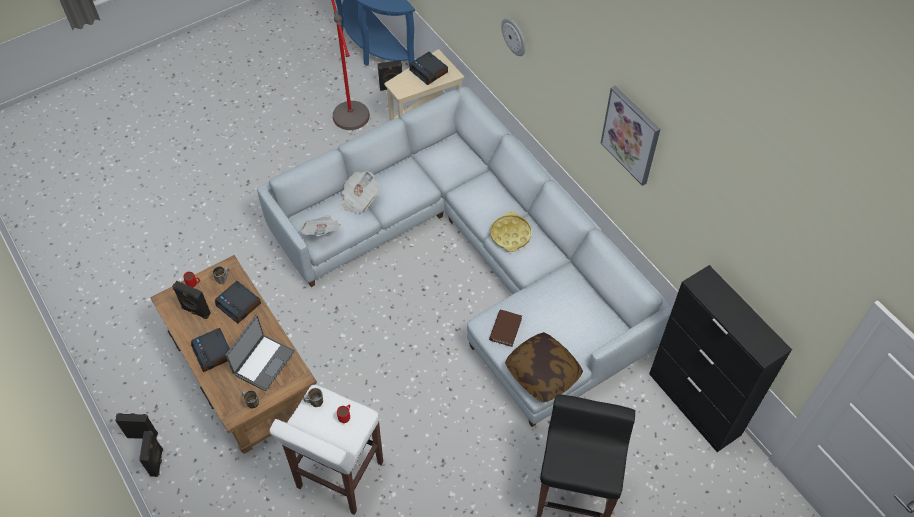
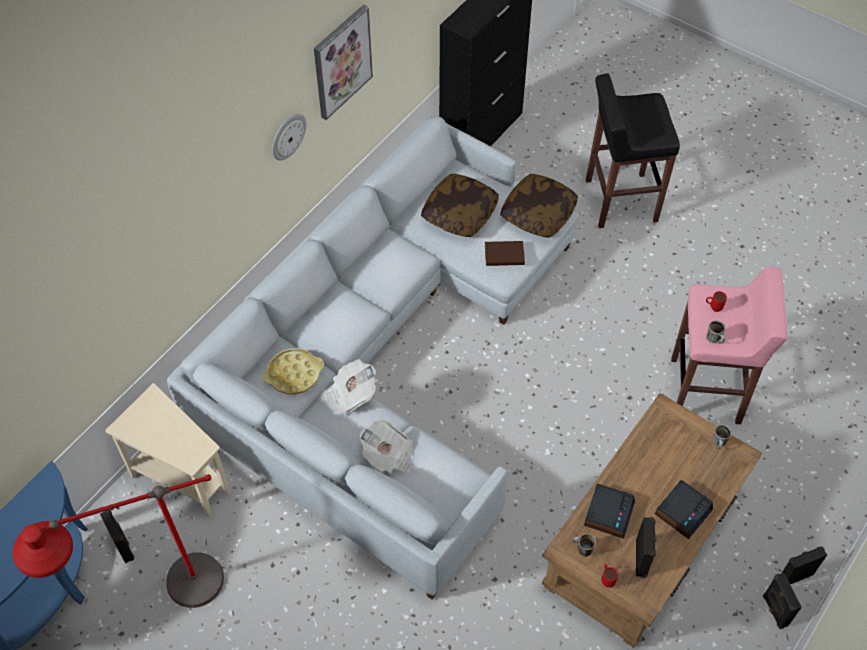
camera: 110 degrees left, 0 degrees up
laptop [225,315,295,391] -> none
white stool [269,385,383,515] -> pink stool [671,266,787,424]
newspaper [300,215,341,236] -> newspaper moved to [323,359,376,415]
alarm clock [409,52,448,85] -> none
yellow tray [490,211,532,252] -> yellow tray moved to [262,348,324,395]
wall clock [501,18,526,56] -> wall clock moved to [272,114,307,161]
none -> pillow [421,174,499,237]

